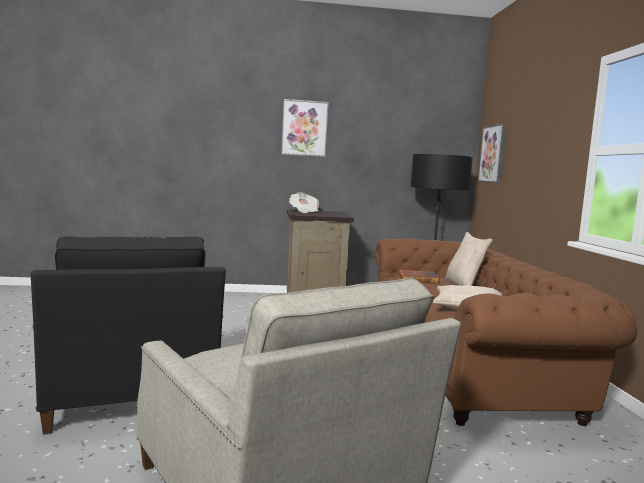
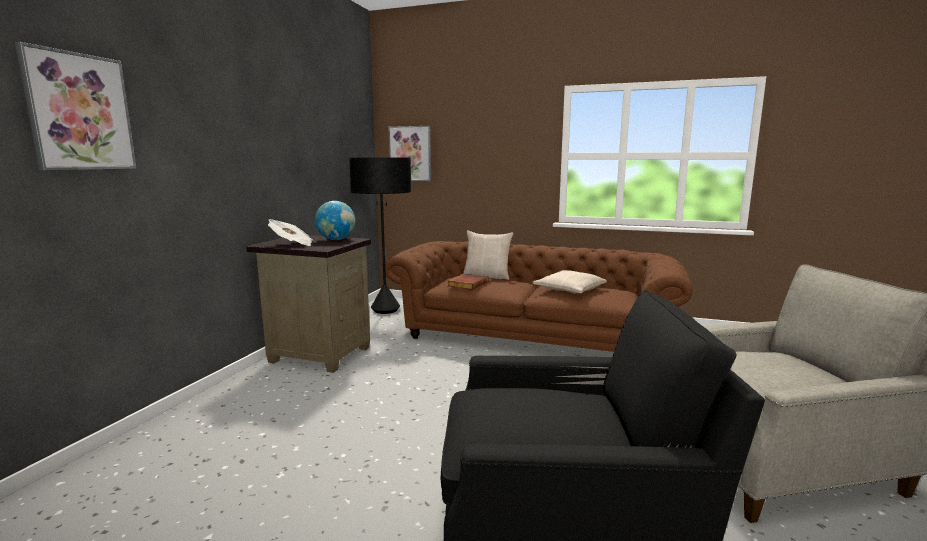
camera: 65 degrees left, 5 degrees up
picture [281,99,329,157] -> picture moved to [15,42,137,170]
none -> globe [315,201,355,240]

